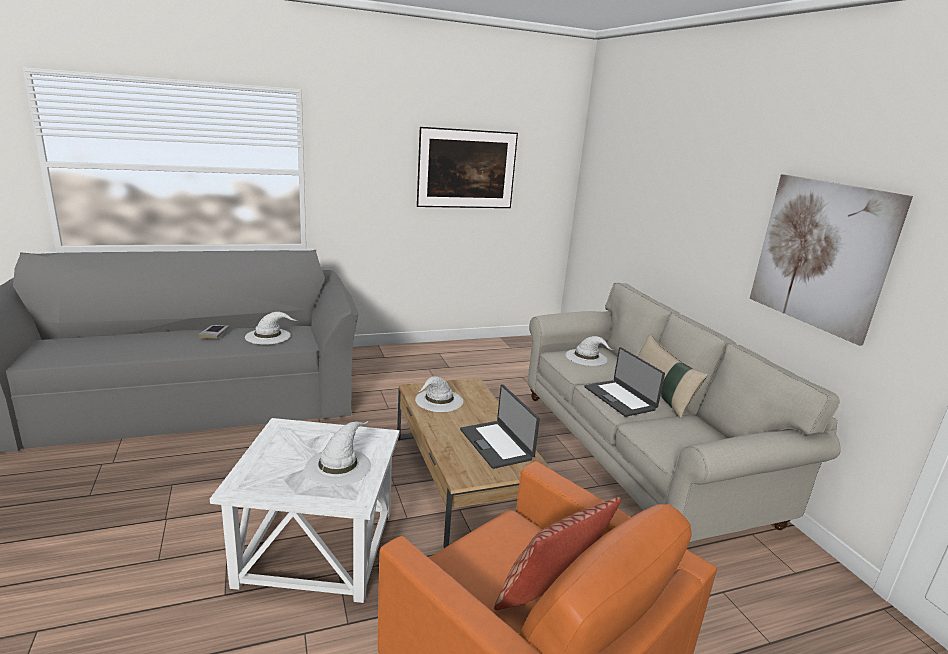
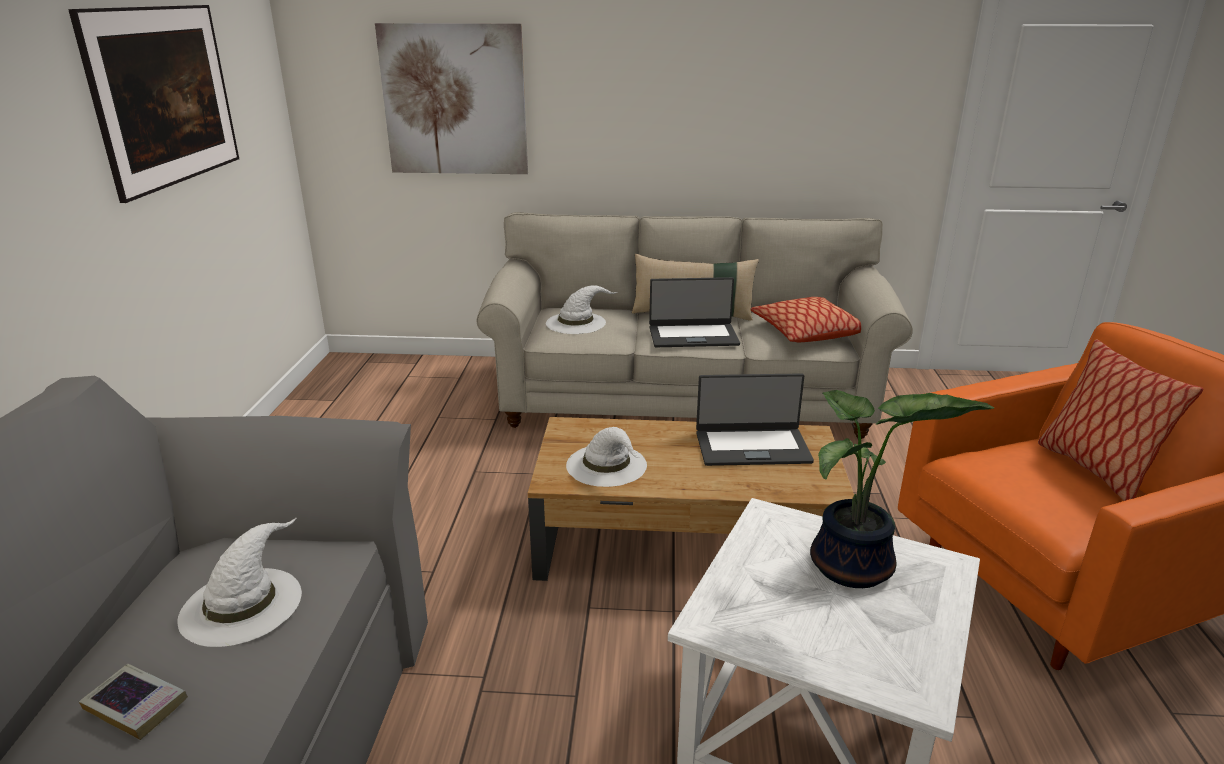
camera: 65 degrees left, 5 degrees up
white hat [304,421,371,486] -> potted plant [810,390,994,588]
picture [749,174,913,346] -> picture moved to [375,23,528,174]
none -> pillow [750,297,861,342]

